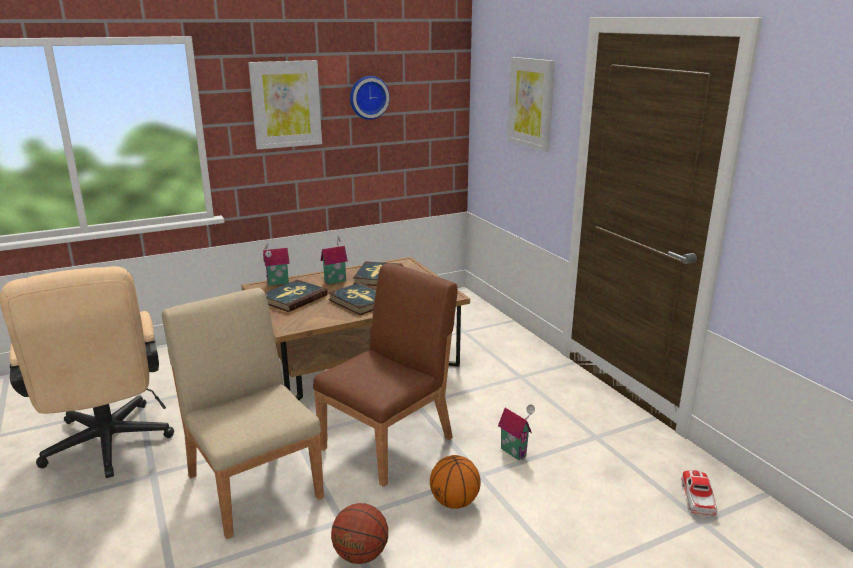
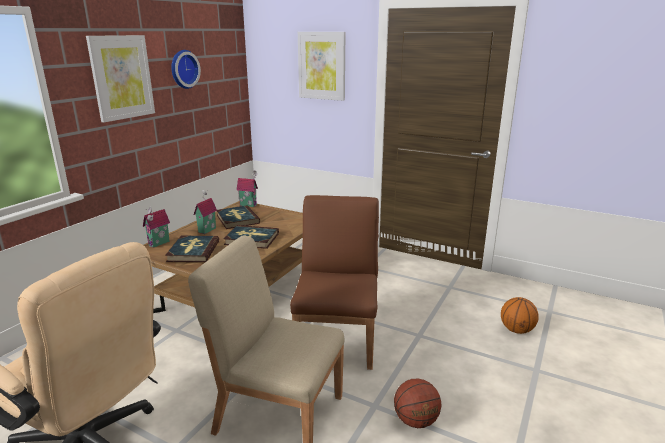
camera: 35 degrees left, 0 degrees up
basketball [430,455,481,509] -> basketball moved to [501,297,539,334]
toy house [498,405,535,460] -> toy house moved to [237,171,258,207]
toy car [681,470,717,515] -> none

